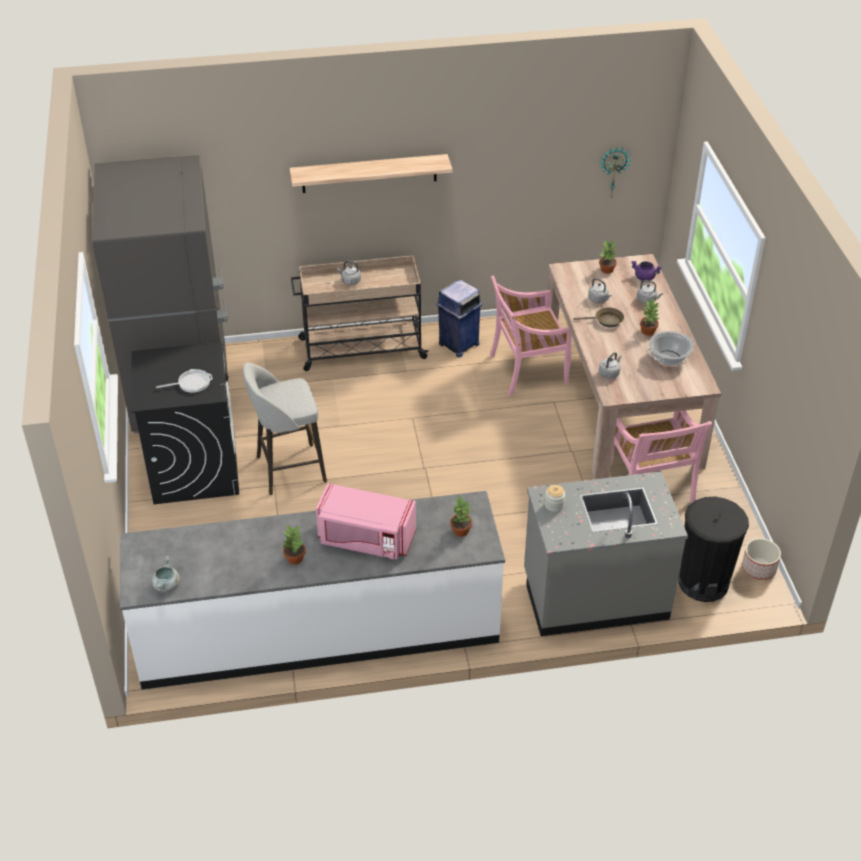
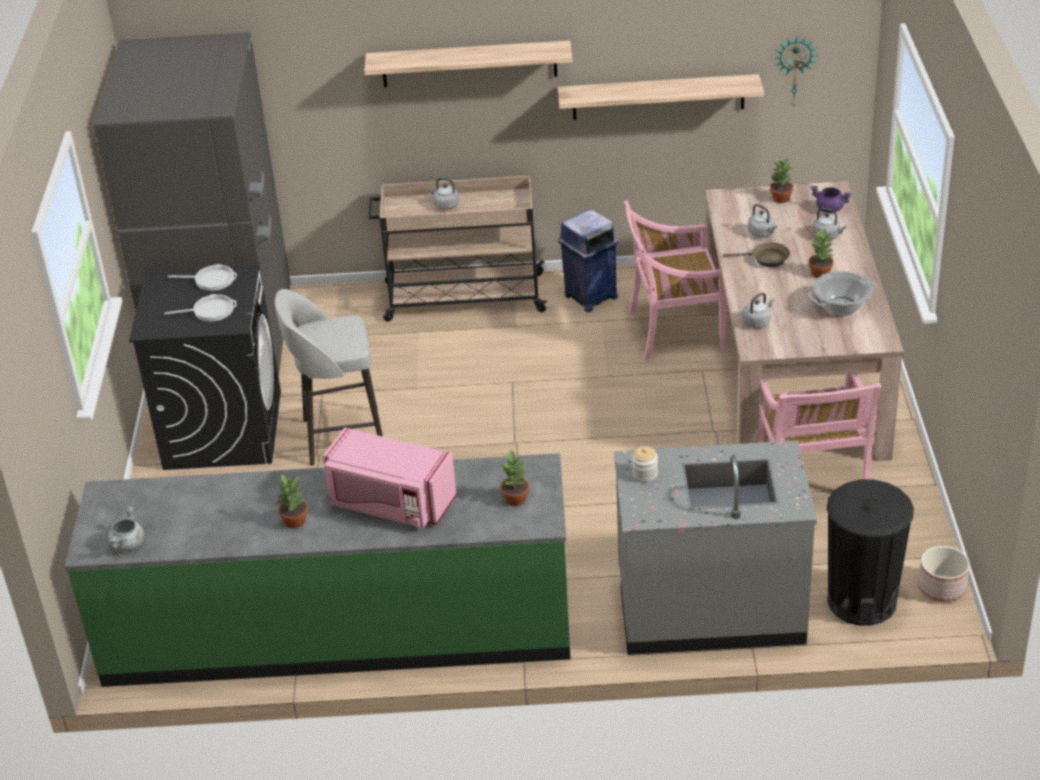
camera: 10 degrees right, 5 degrees down
white counter [120,491,505,689] -> green counter [65,453,570,687]
none -> frying pan [168,264,237,291]
none -> shelf [558,74,764,120]

